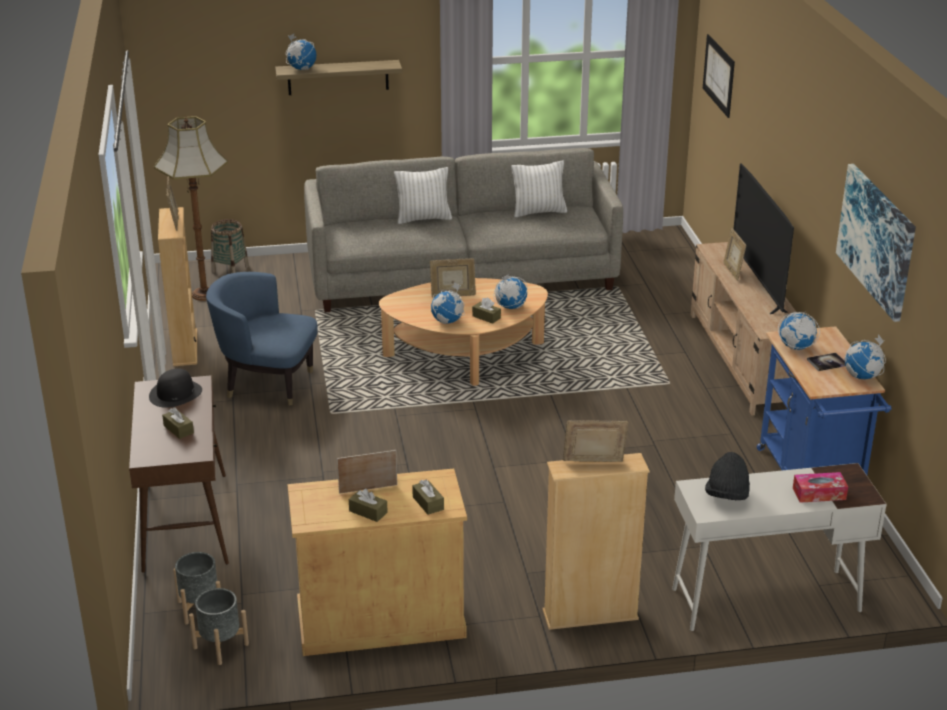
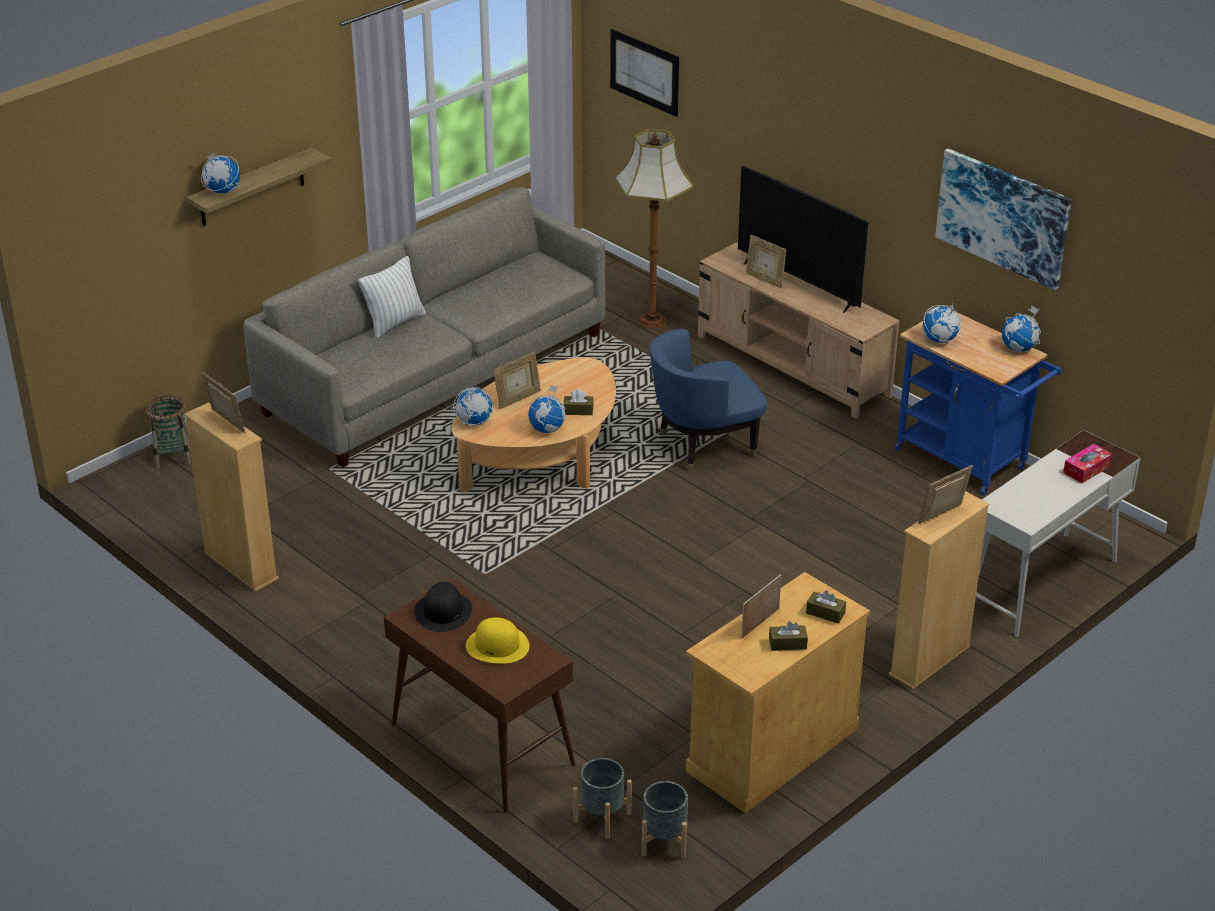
camera: 35 degrees left, 5 degrees up
floor lamp [154,116,228,301] -> floor lamp moved to [615,129,694,329]
brown tissue box [162,407,194,439] -> yellow hat [466,617,529,664]
blue armchair [206,272,318,405] -> blue armchair moved to [649,329,767,472]
globe [494,274,527,309] -> globe moved to [453,387,494,425]
white pillow [511,160,567,217] -> none
black hat [705,452,750,500] -> none
book [807,353,845,371] -> none

